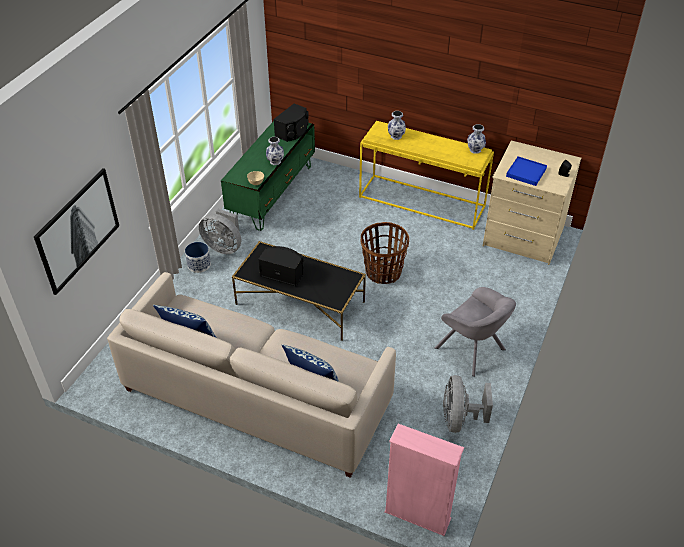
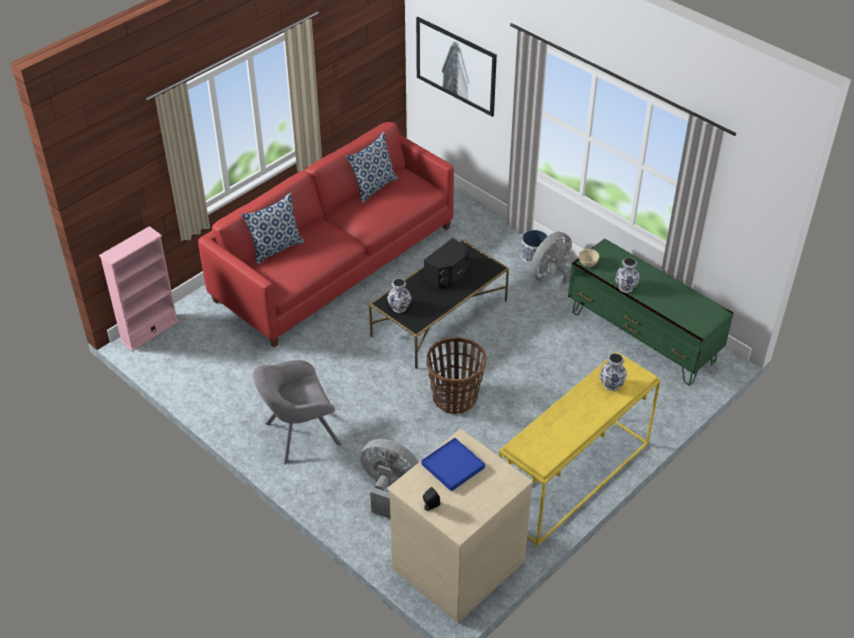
camera: 110 degrees right, 0 degrees up
beige sofa [107,272,396,478] -> red sofa [198,122,454,347]
black speaker [274,104,309,142] -> none
grey fan [443,375,493,433] -> grey fan moved to [361,439,419,519]
vase [467,124,486,154] -> vase moved to [387,278,411,313]

